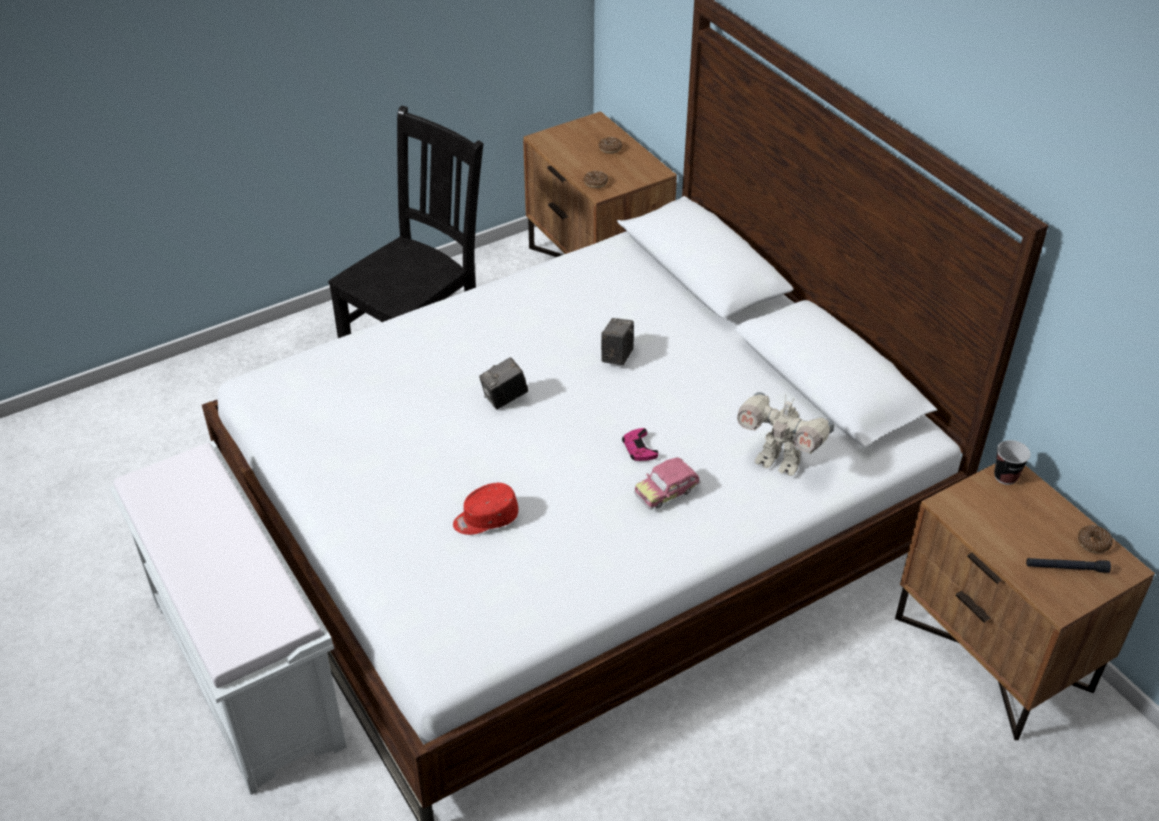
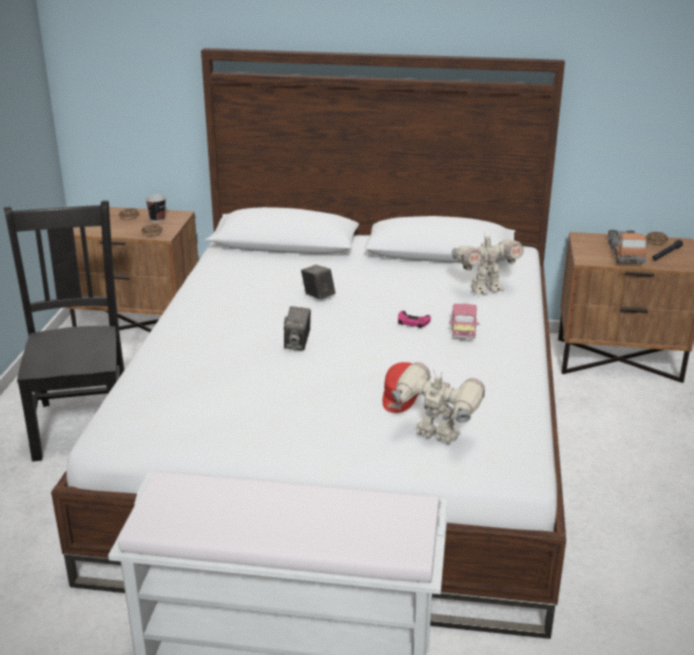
camera: 50 degrees left, 15 degrees down
cup [994,440,1031,485] -> cup moved to [145,195,166,222]
none -> toy robot [391,362,485,444]
none -> toy truck [608,229,649,264]

